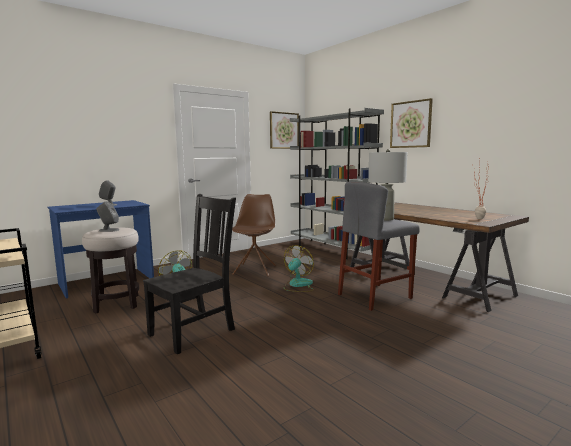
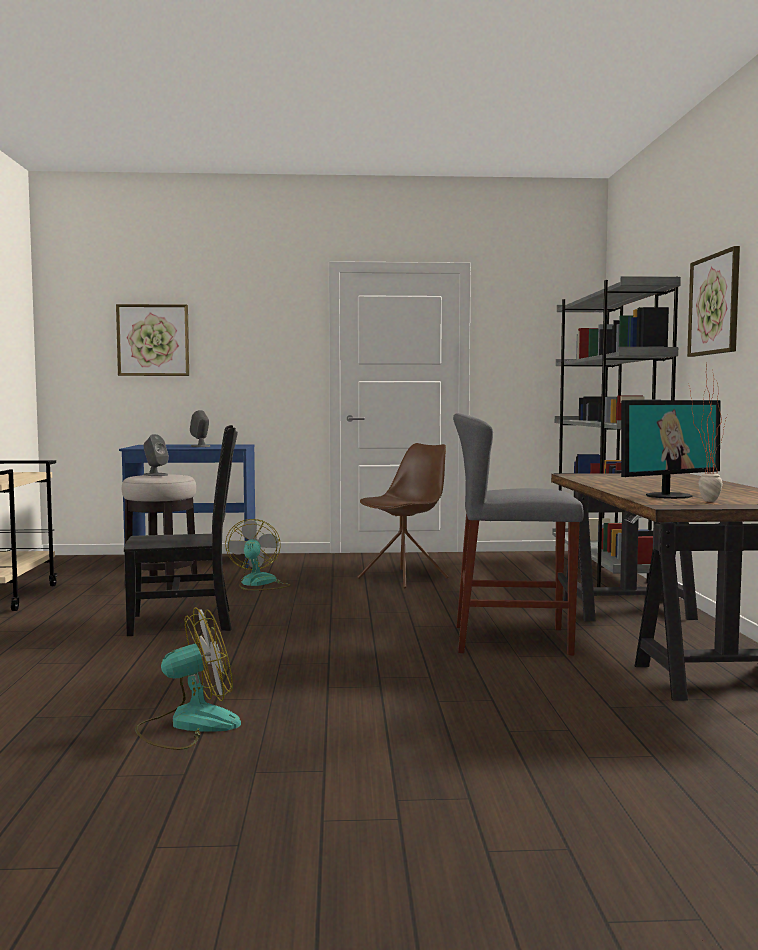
camera: 35 degrees right, 5 degrees down
picture [270,111,299,149] -> picture moved to [116,304,189,376]
fan [284,245,314,292] -> fan moved to [135,607,241,750]
grey table lamp [368,149,407,221] -> none
none -> monitor [621,400,721,499]

